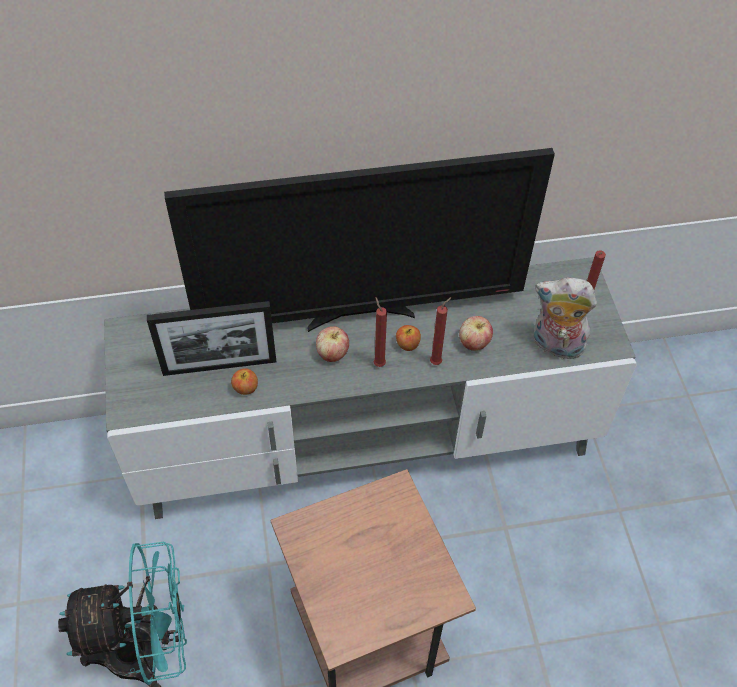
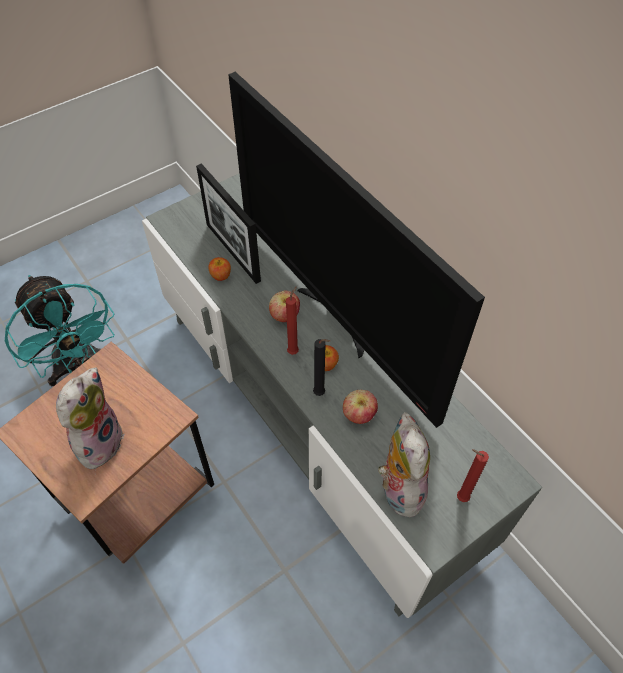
camera: 65 degrees right, 0 degrees up
red candle [430,297,452,365] -> black candle [313,339,330,396]
none -> plush toy [56,367,124,472]

